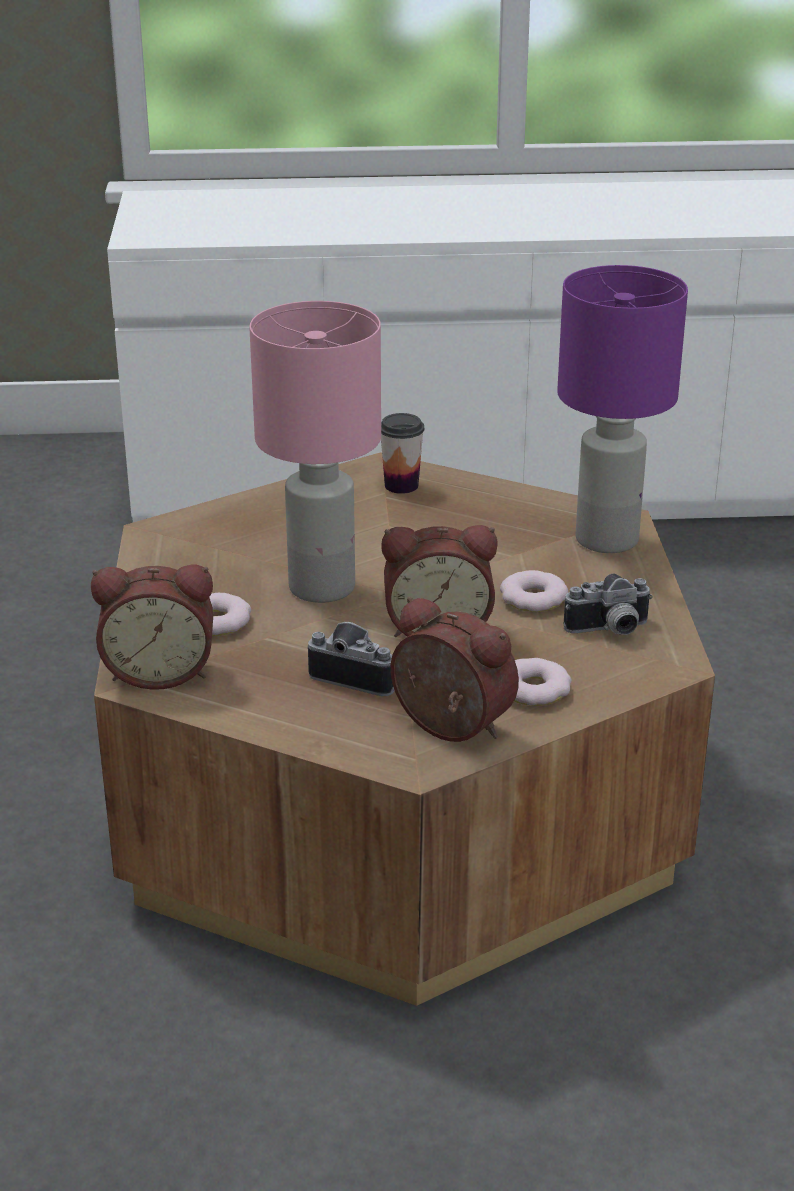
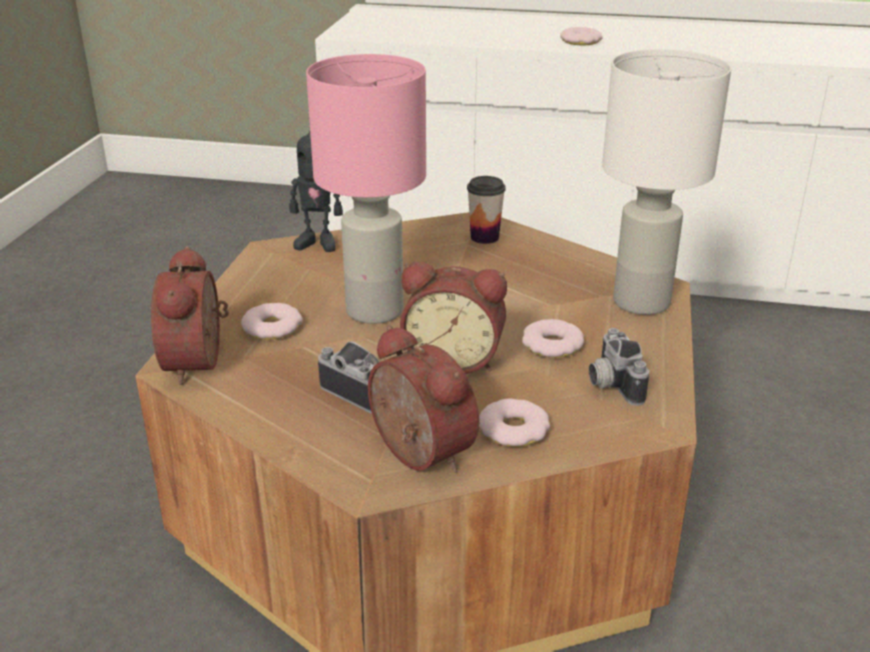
camera: 15 degrees right, 0 degrees up
alarm clock [91,565,213,690] -> alarm clock turned 75 degrees clockwise [151,246,229,385]
purple table lamp [557,265,688,553] -> white table lamp [602,49,732,315]
camera [564,573,653,635] -> camera turned 75 degrees clockwise [589,328,649,406]
none -> toy robot [289,130,343,252]
none -> donut [560,27,603,45]

